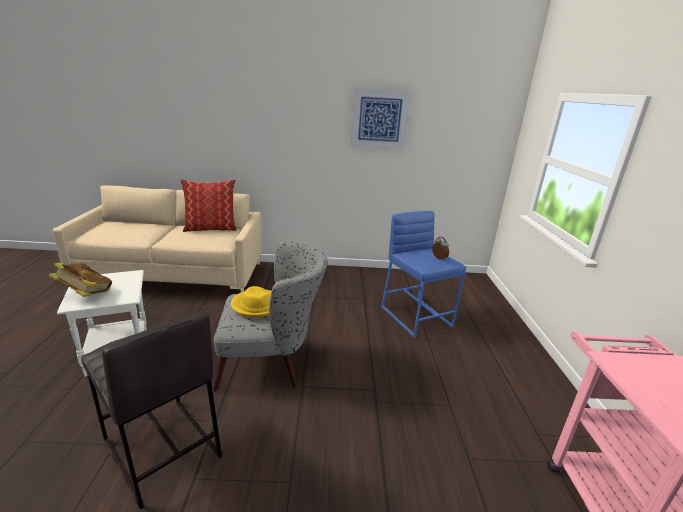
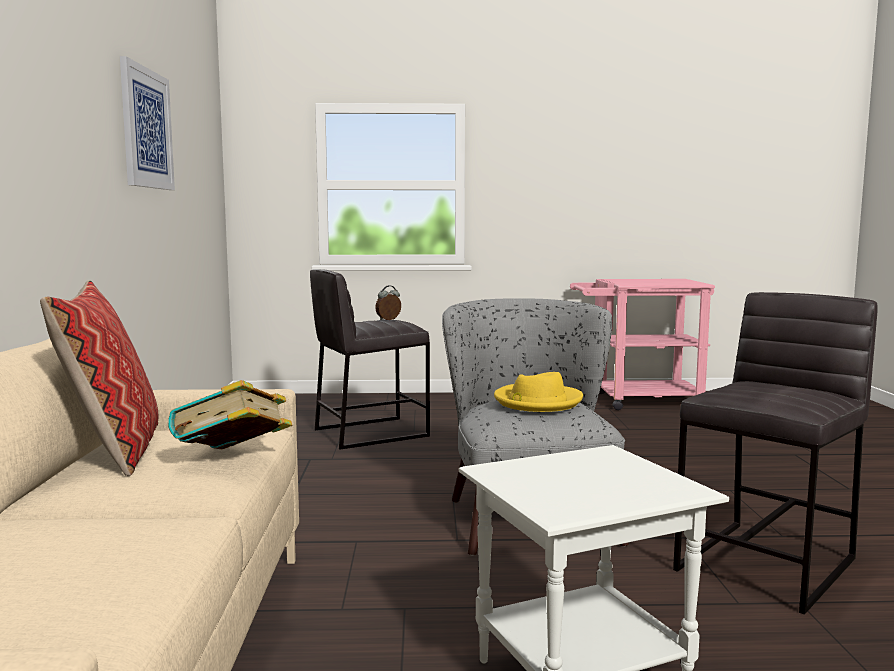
camera: 90 degrees left, 15 degrees down
book [48,263,112,297] -> book moved to [168,380,292,449]
blue stool [381,211,466,338] -> grey stool [310,269,430,450]

